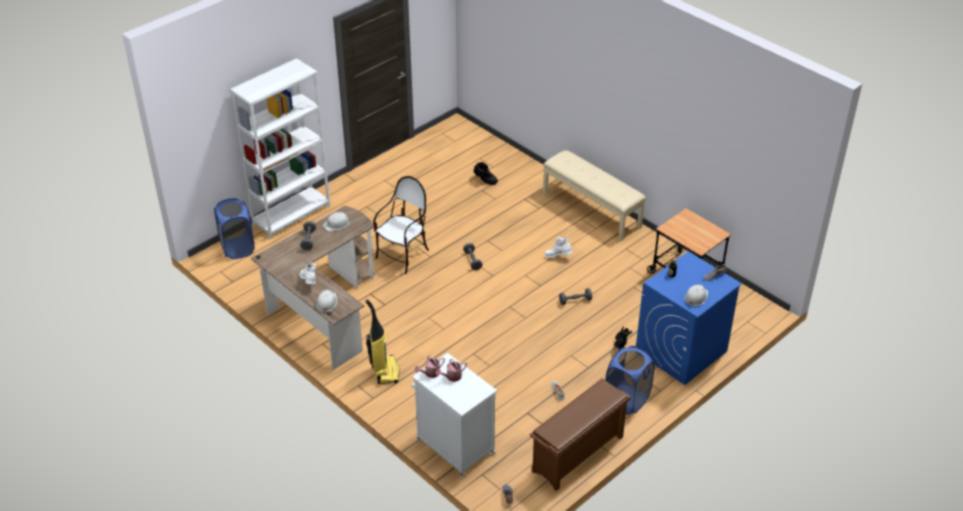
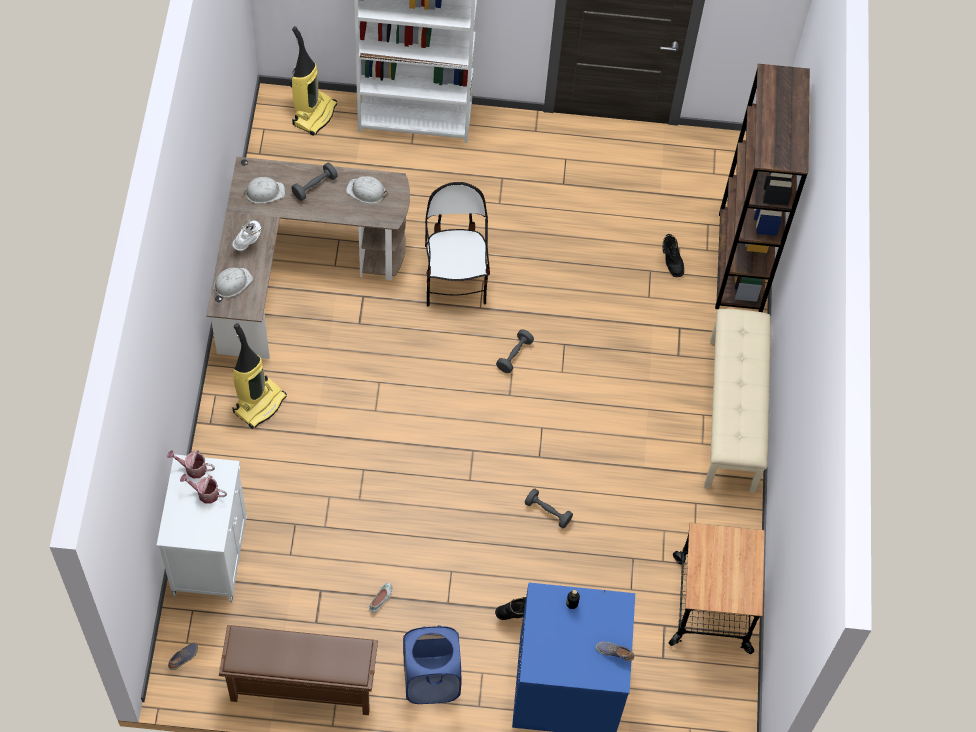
camera: 45 degrees right, 20 degrees up
blue laundry basket [214,198,255,259] -> vacuum cleaner [290,26,337,136]
chair [373,176,429,274] -> chair turned 90 degrees counterclockwise [425,182,490,306]
white boot [544,237,572,258] -> none
white hard hat [684,285,708,306] -> white hard hat moved to [243,177,285,204]
none -> brown bookcase [715,64,810,312]

